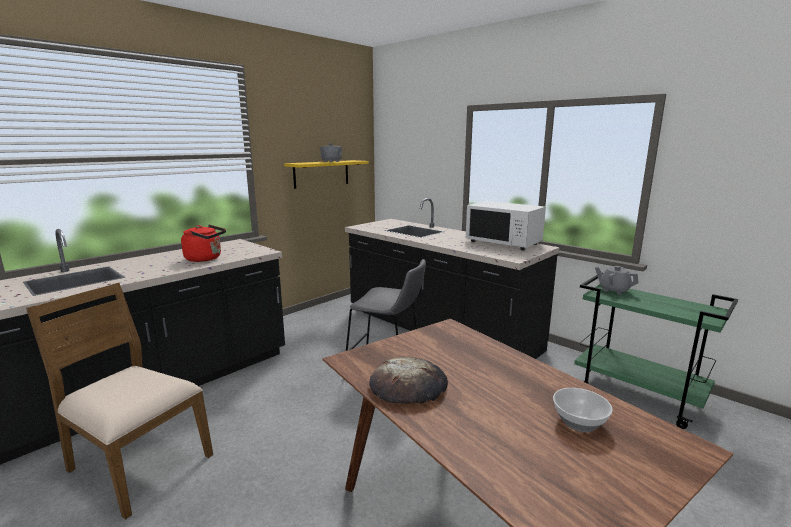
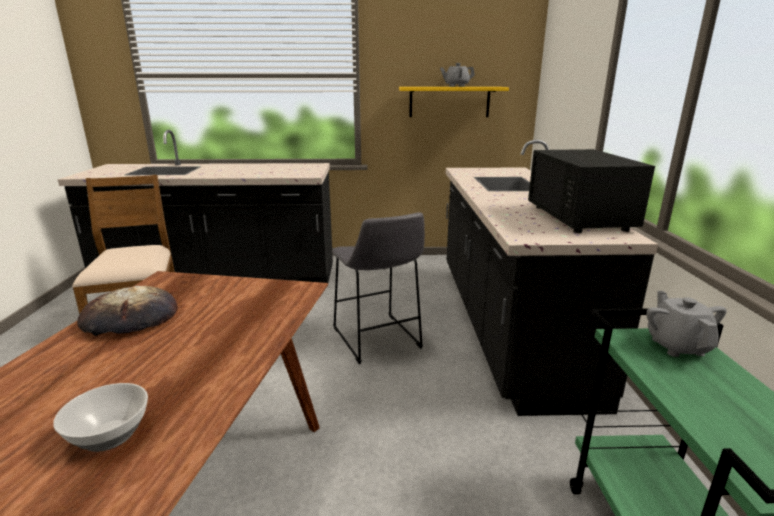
camera: 45 degrees right, 5 degrees up
red kettle [181,225,226,262] -> none
white microwave [466,201,546,250] -> black microwave [528,149,655,233]

